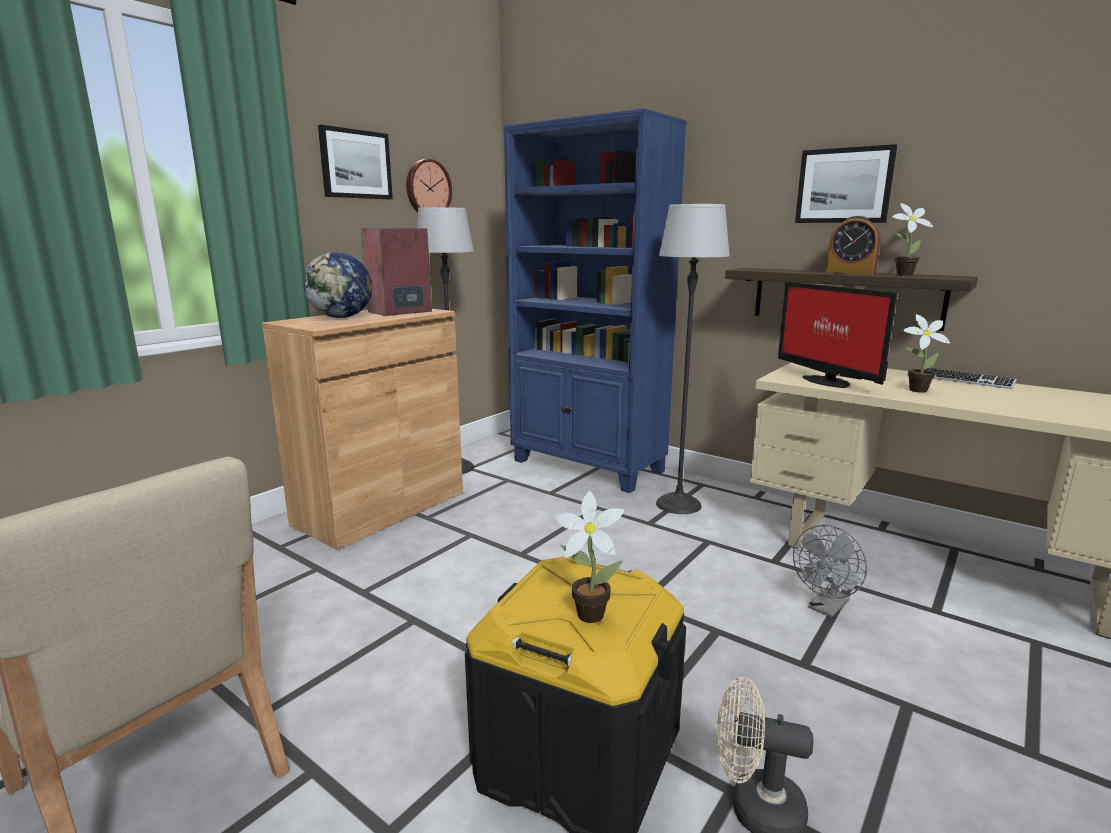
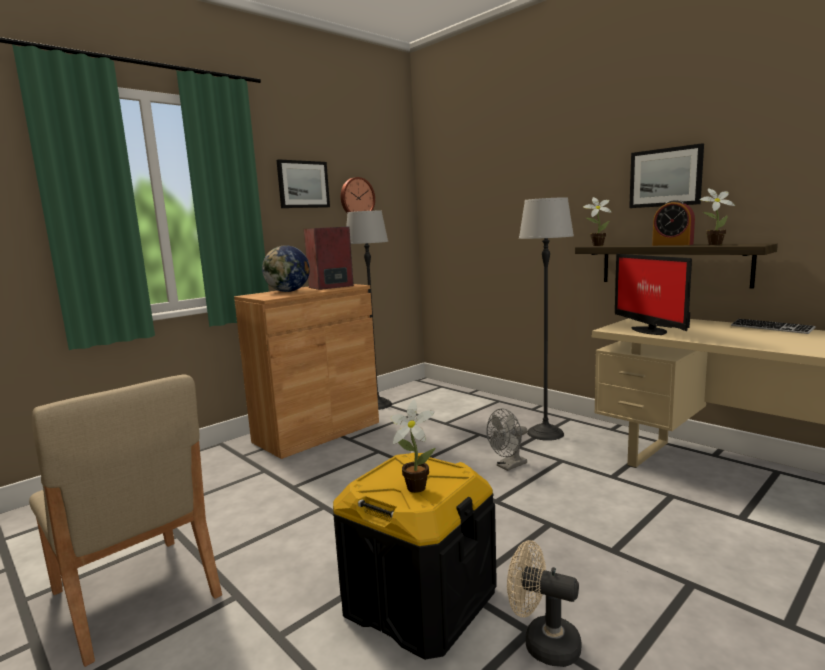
camera: 10 degrees right, 5 degrees down
blue bookcase [504,109,687,493] -> none
grey fan [793,525,867,617] -> grey fan moved to [486,409,527,471]
potted plant [903,314,950,393] -> potted plant moved to [583,197,611,246]

